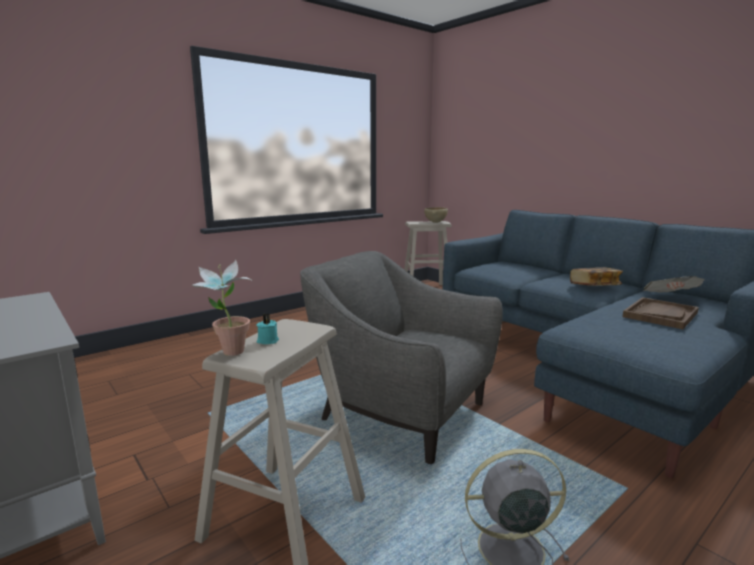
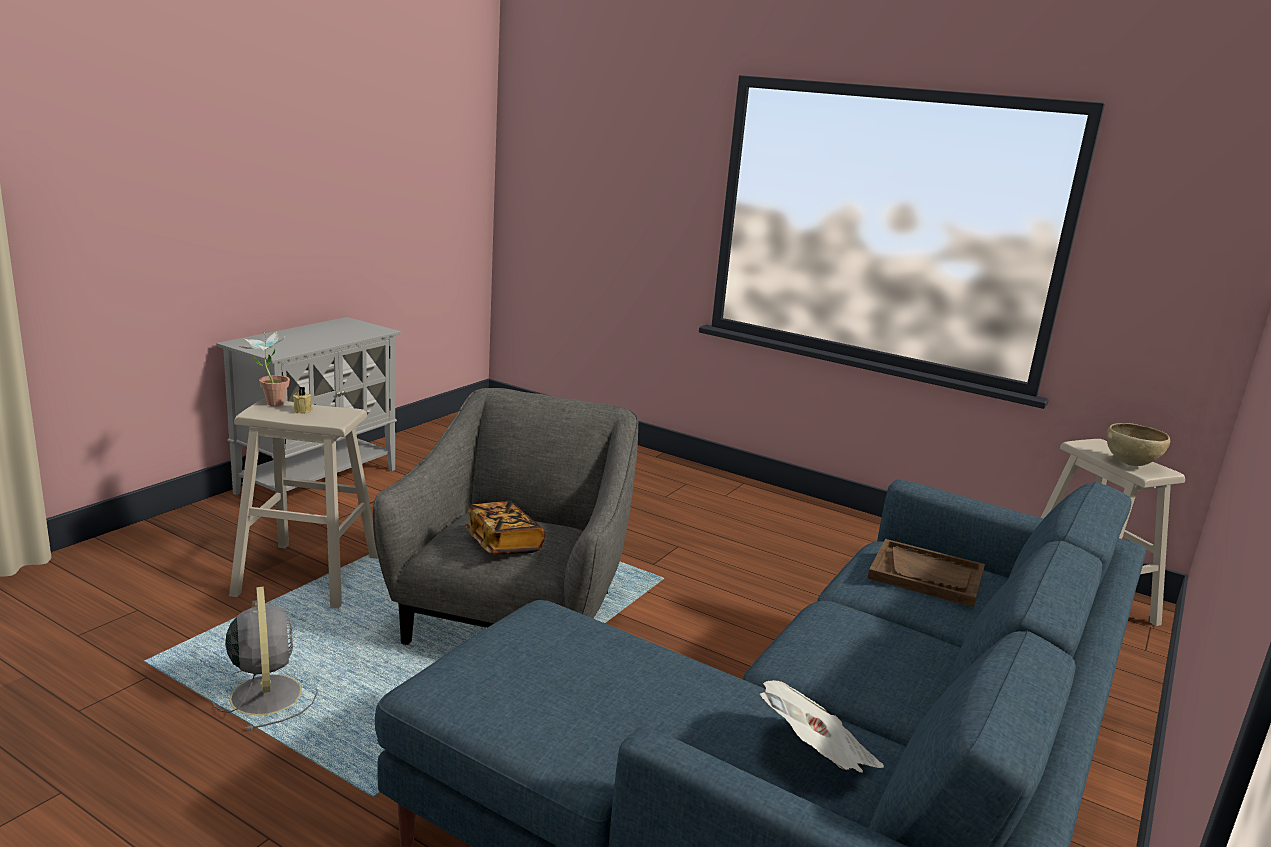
camera: 70 degrees right, 5 degrees up
turquoise candle [256,313,279,344] -> beige candle [293,387,313,414]
book [570,267,623,286] -> book moved to [465,501,545,555]
brown tray [623,297,699,329] -> brown tray moved to [868,539,985,607]

